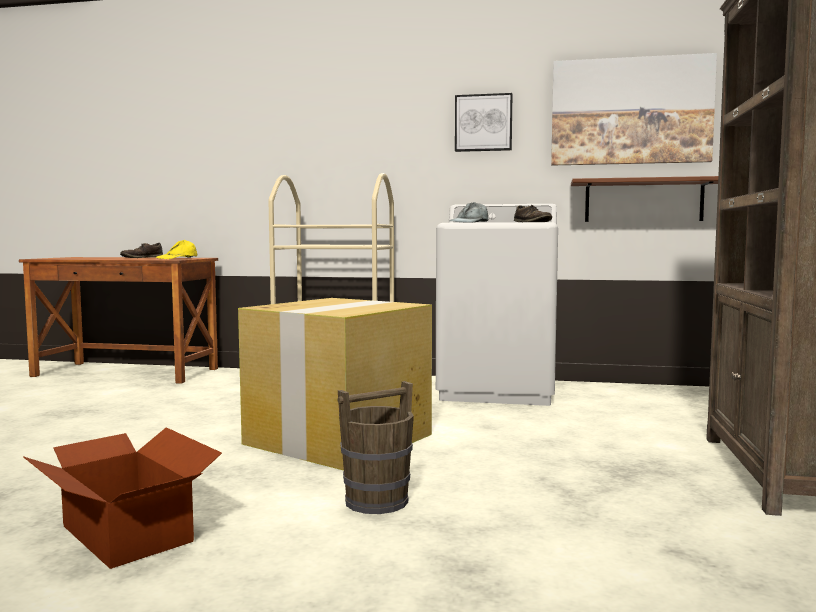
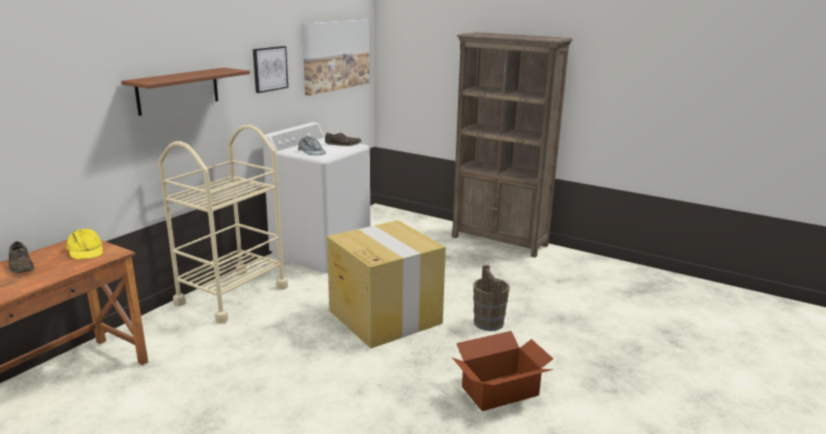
camera: 70 degrees left, 15 degrees up
brown shelf [571,176,718,222] -> brown shelf moved to [121,68,250,116]

